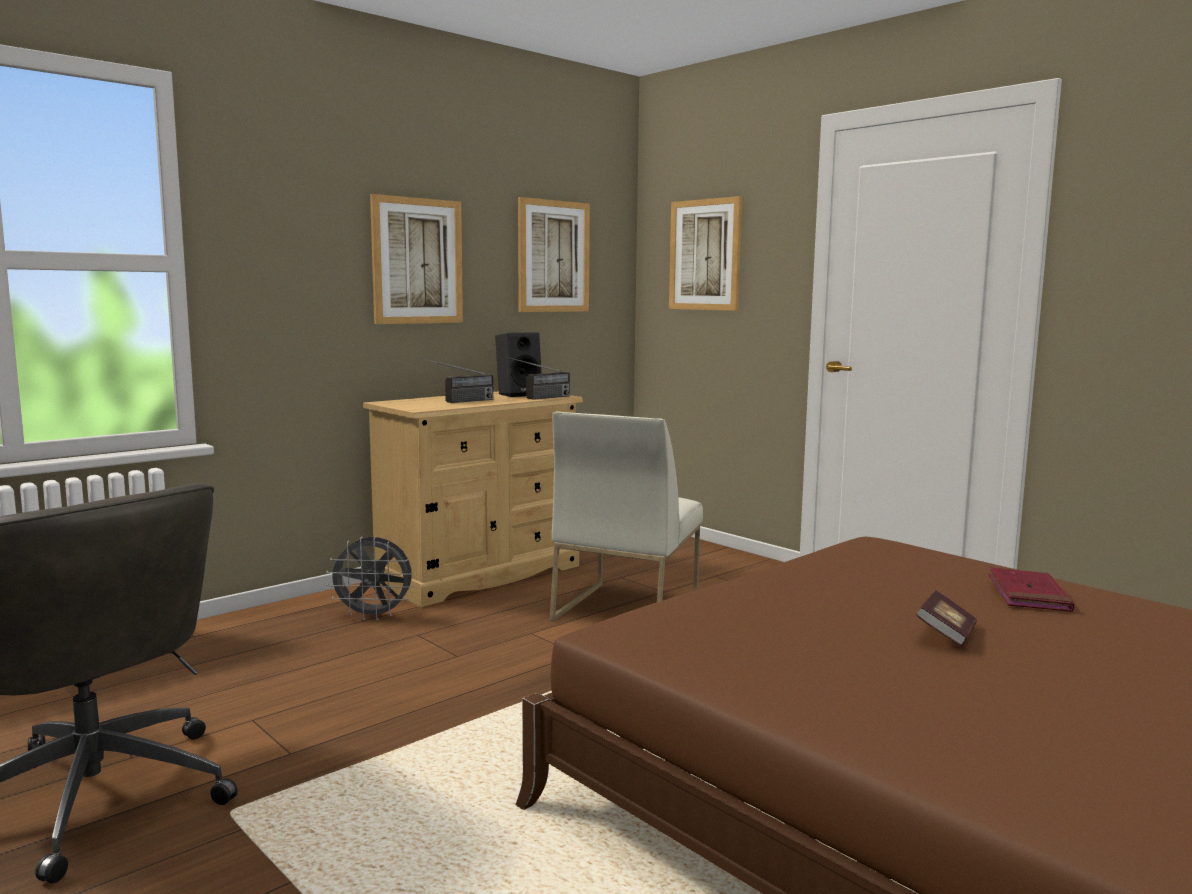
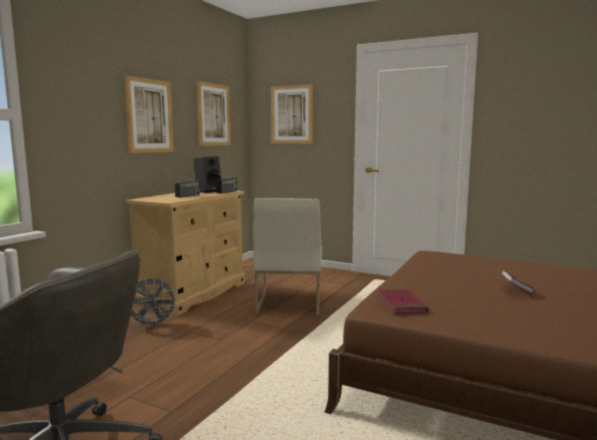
camera: 20 degrees left, 0 degrees up
red book [988,567,1074,612] -> red book moved to [377,289,429,314]

